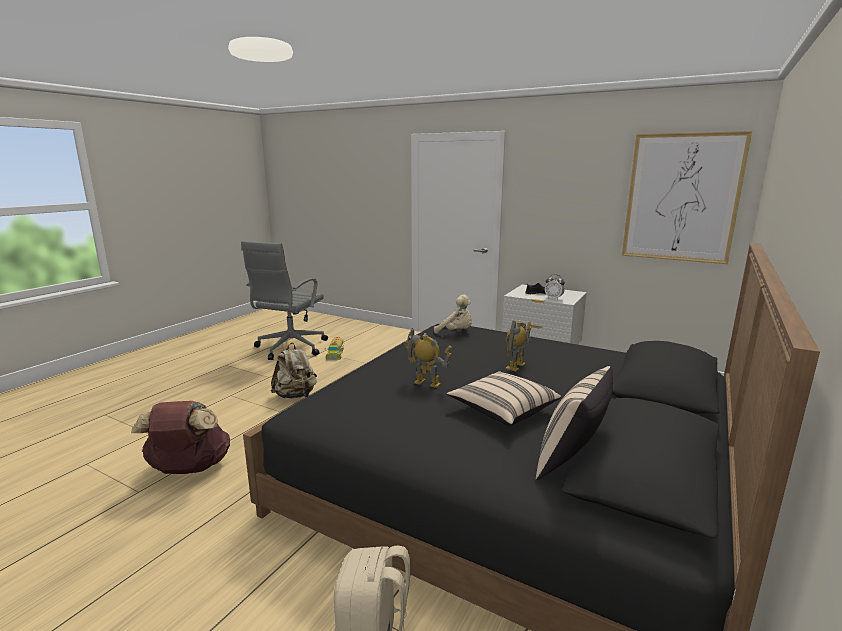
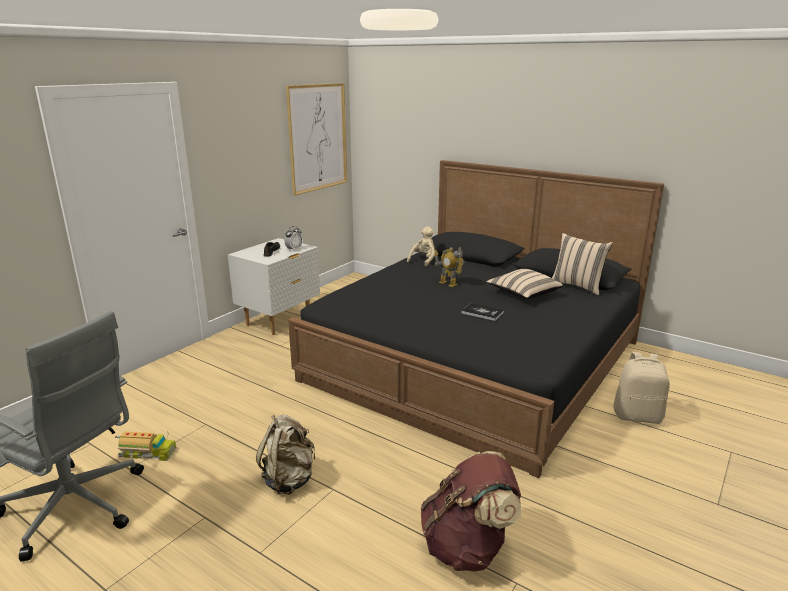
camera: 85 degrees left, 5 degrees up
toy robot [404,328,452,388] -> book [461,303,504,321]
beige plush toy [434,294,472,334] -> beige plush toy moved to [407,226,435,267]

